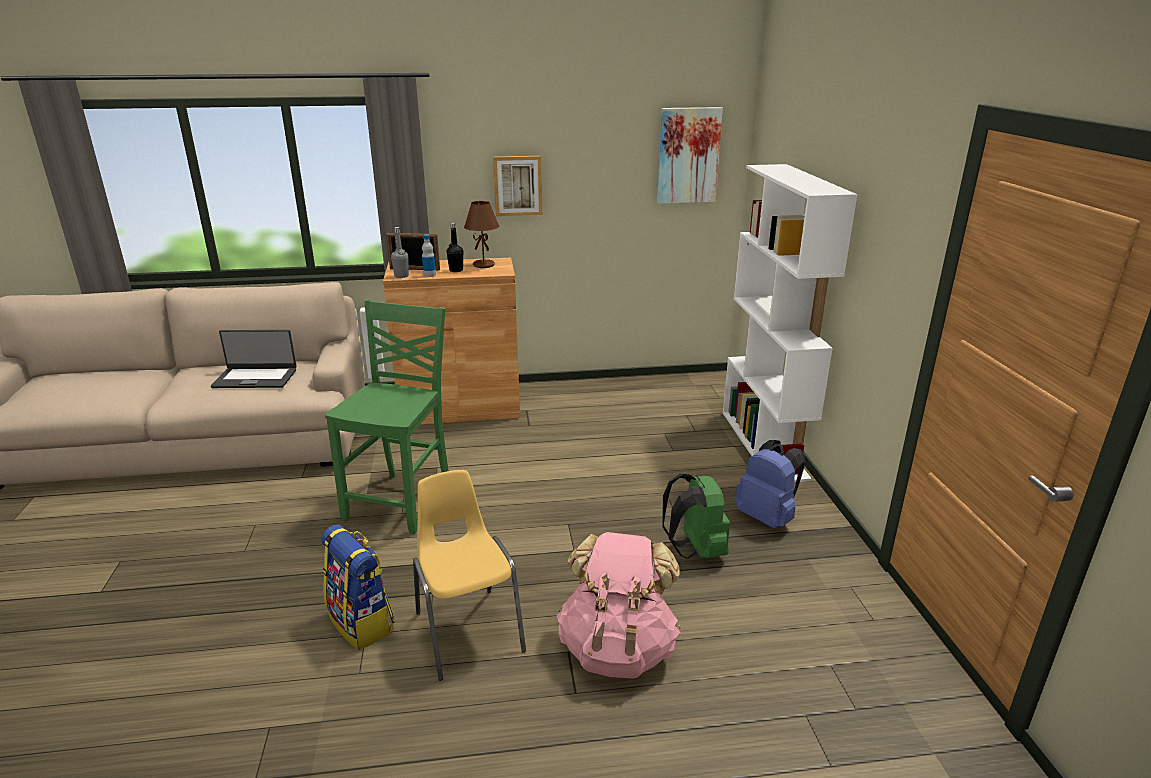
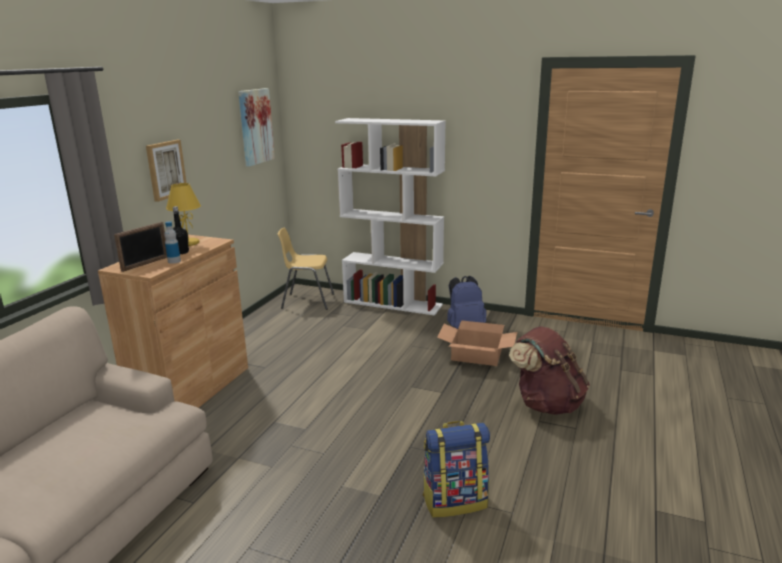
camera: 60 degrees left, 5 degrees down
laptop [211,330,297,388] -> none
green chair [325,300,449,534] -> none
grey bottle [391,227,409,278] -> none
yellow chair [413,470,526,681] -> yellow chair moved to [278,228,334,310]
brown table lamp [464,201,499,268] -> yellow table lamp [166,183,201,246]
pink backpack [557,532,681,678] -> brown backpack [509,326,590,415]
green backpack [662,474,730,559] -> cardboard box [437,320,517,366]

